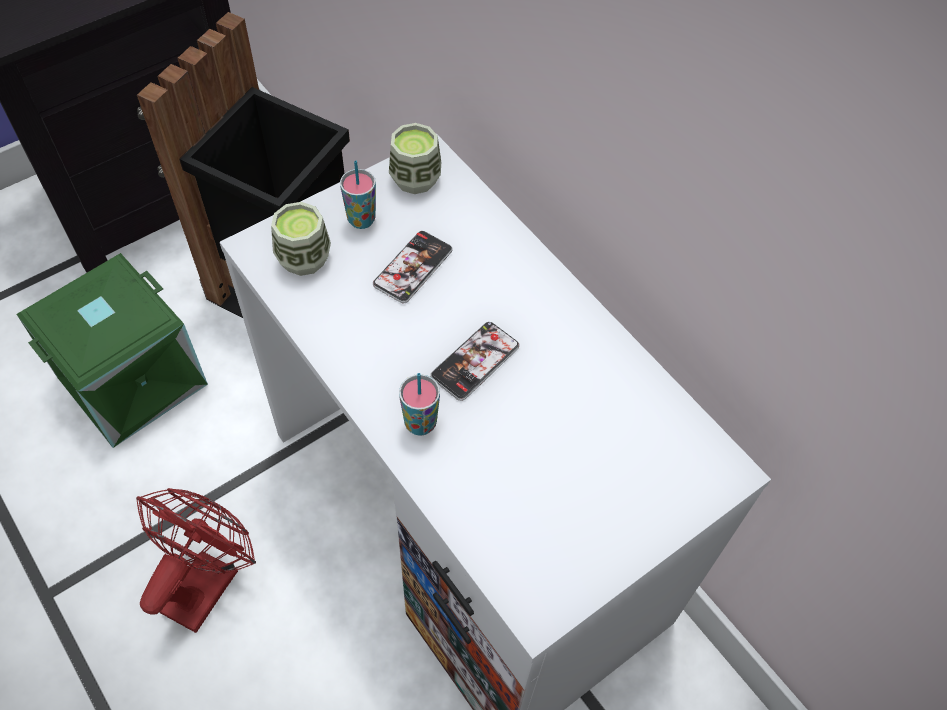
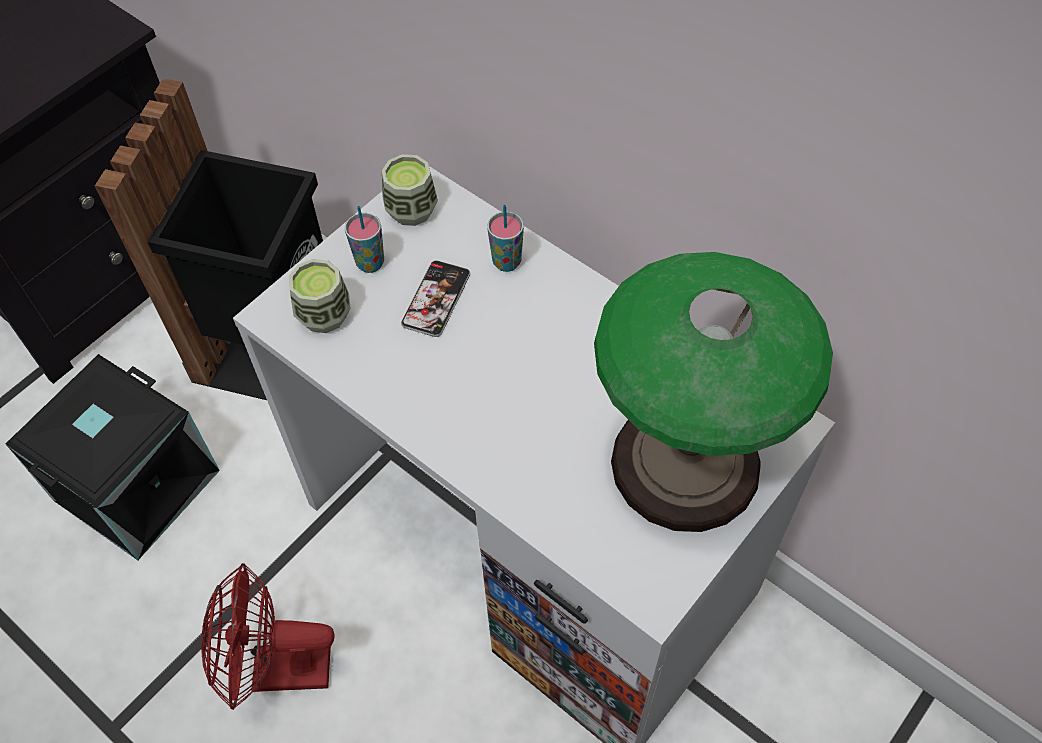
camera: 10 degrees left, 0 degrees up
green storage box [16,253,208,448] -> black storage box [6,354,220,561]
red fan [136,488,256,633] -> red fan turned 105 degrees counterclockwise [201,563,334,710]
cup [399,373,440,436] -> cup moved to [487,204,524,272]
phone [430,322,520,401] -> none
none -> table lamp [594,252,833,532]

